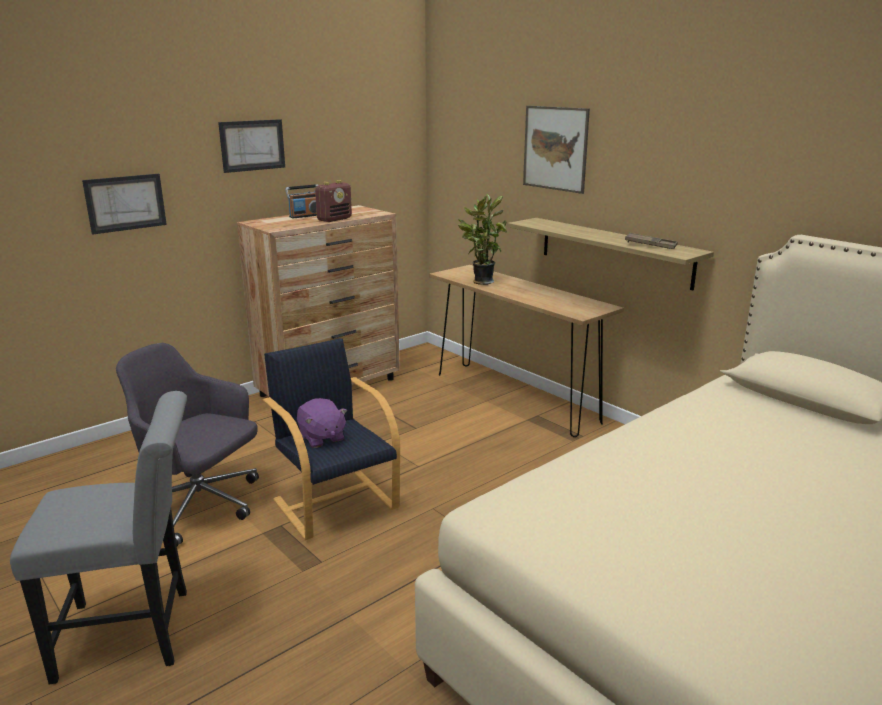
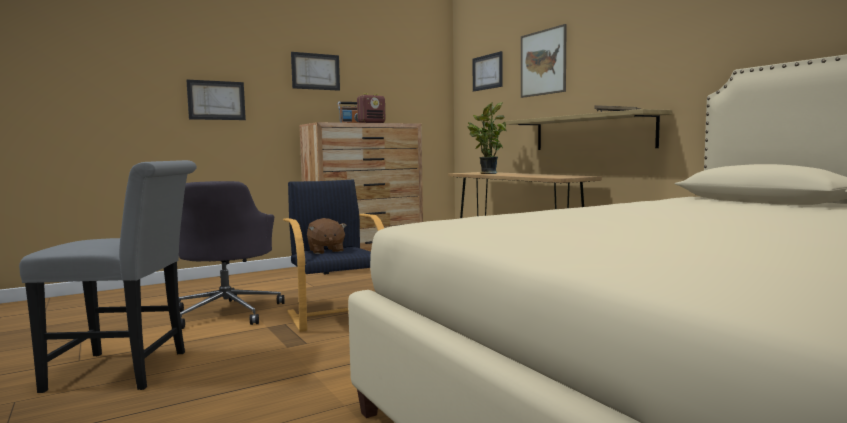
camera: 10 degrees right, 15 degrees down
grey office chair [116,343,259,546] -> grey office chair turned 135 degrees counterclockwise [179,181,285,329]
purple plush toy [297,398,347,448] -> brown plush toy [307,218,347,254]
none -> picture [473,51,503,92]

